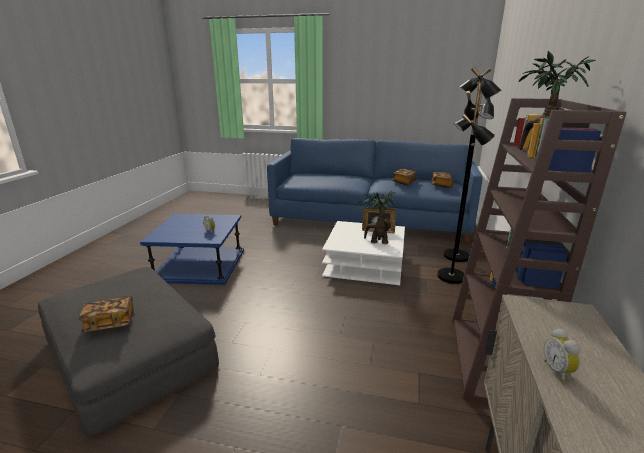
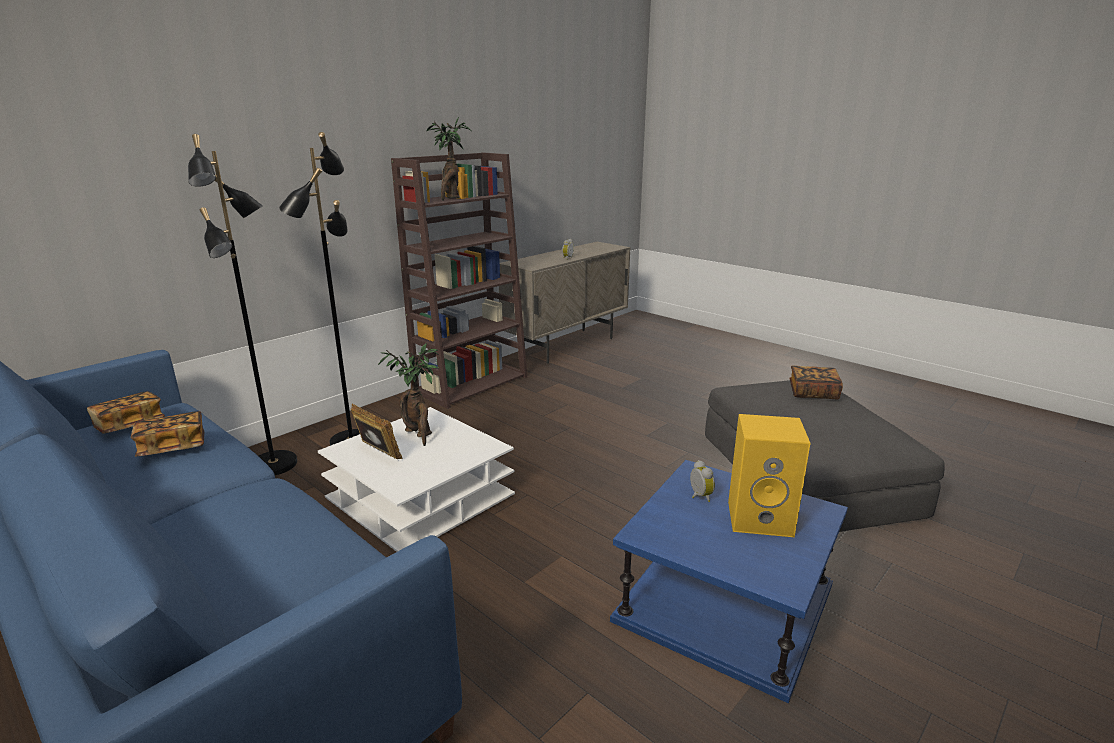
camera: 150 degrees left, 0 degrees up
none -> yellow speaker [728,414,810,537]

